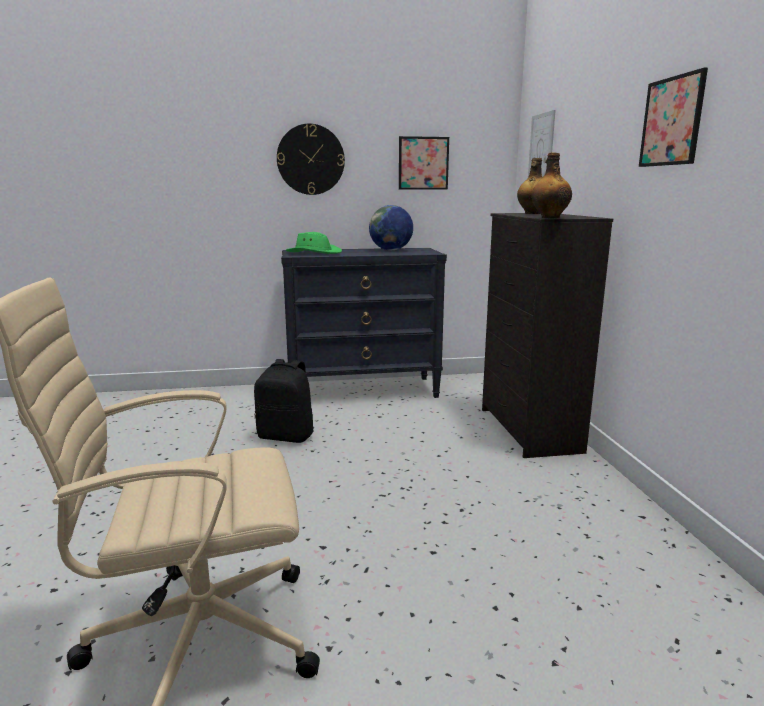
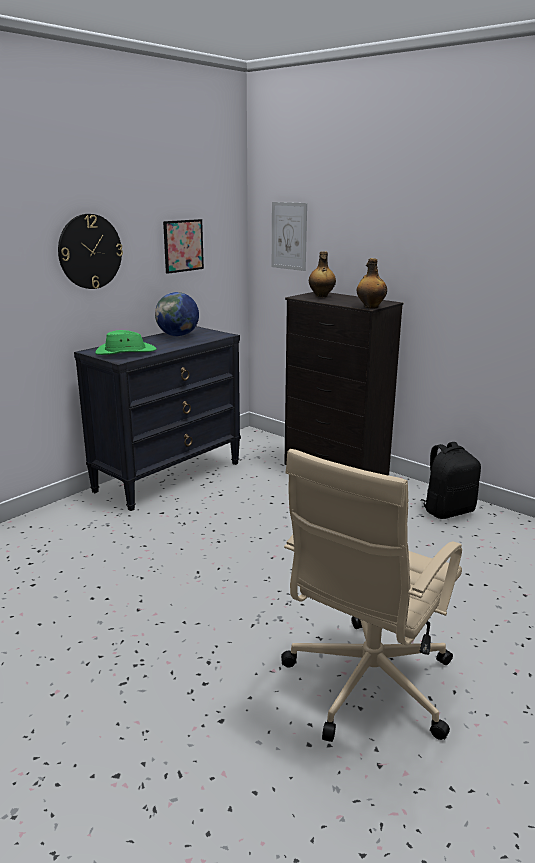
camera: 40 degrees left, 5 degrees up
black backpack [254,359,314,443] -> black backpack moved to [421,442,481,519]
picture [639,68,708,167] -> none

